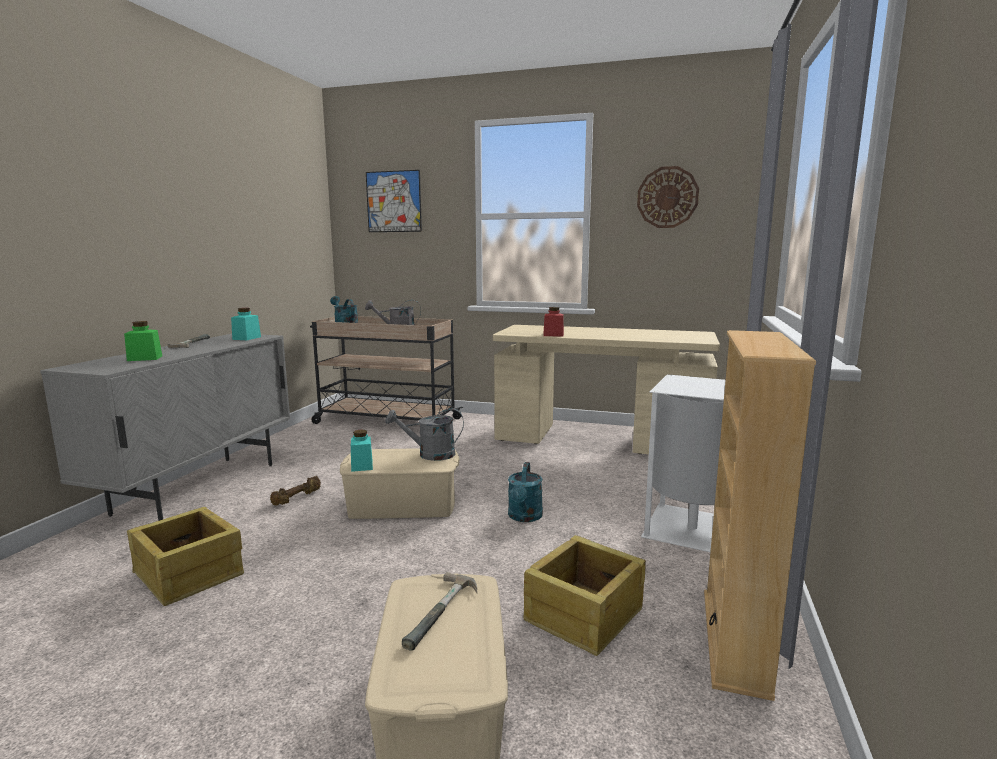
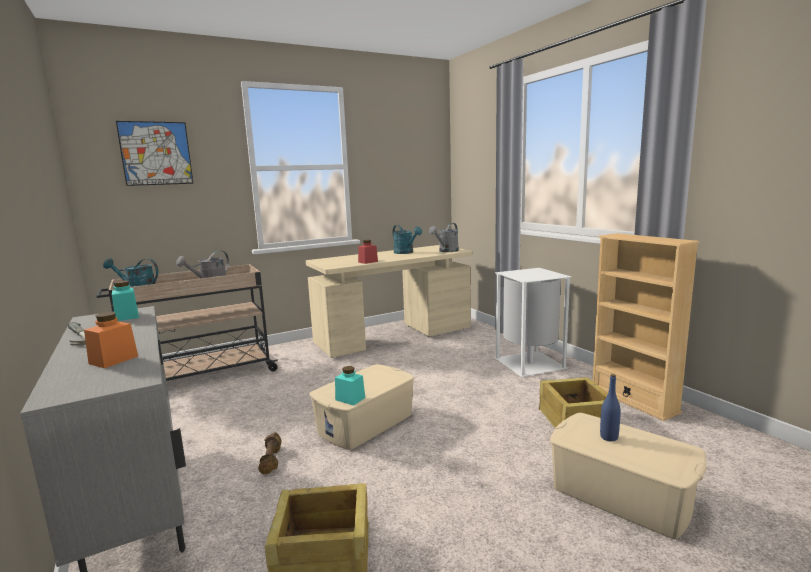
camera: 45 degrees left, 0 degrees up
green jar [124,321,162,361] -> orange jar [84,312,138,368]
grey watering can [385,408,464,461] -> grey watering can moved to [429,223,459,252]
hammer [402,572,477,651] -> blue bottle [600,374,621,442]
turquoise watering can [508,462,543,522] -> turquoise watering can moved to [392,225,422,254]
wall clock [637,166,699,228] -> none

